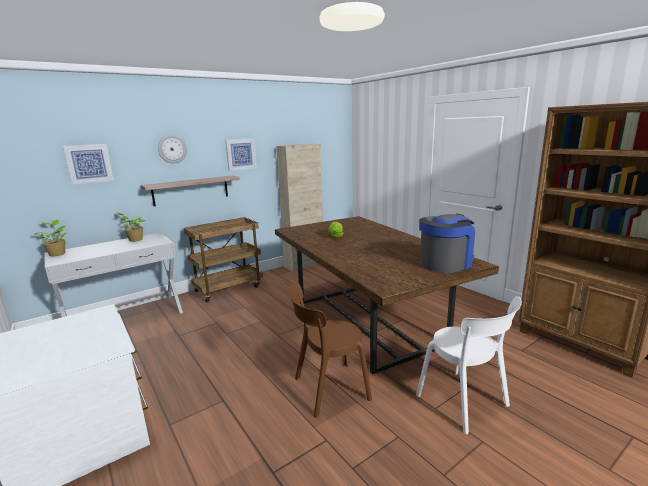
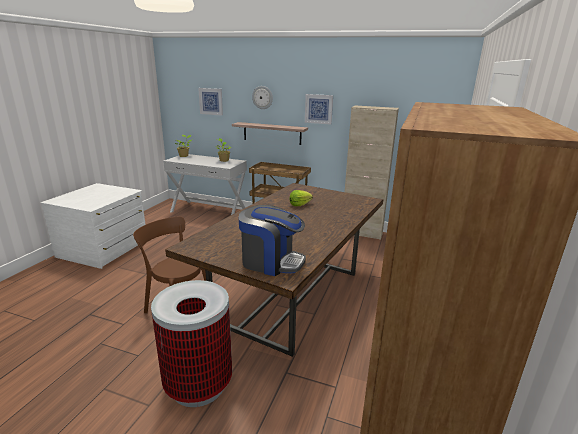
camera: 55 degrees right, 5 degrees up
white chair [416,296,522,434] -> trash can [151,280,232,407]

